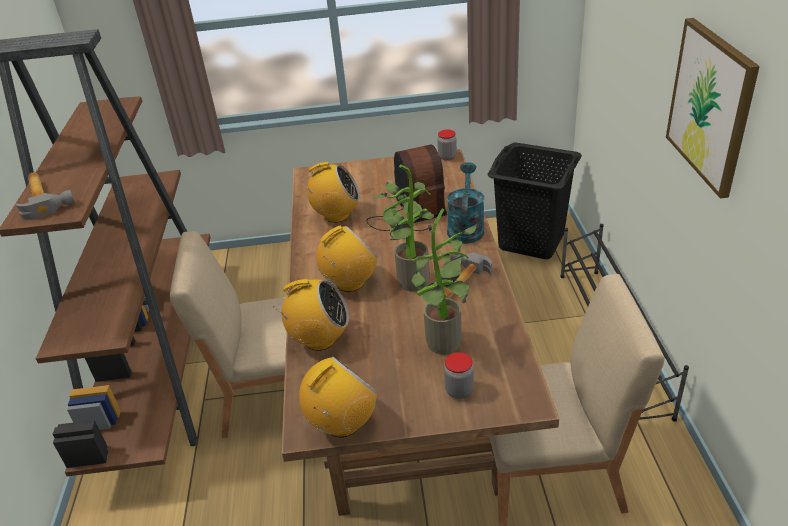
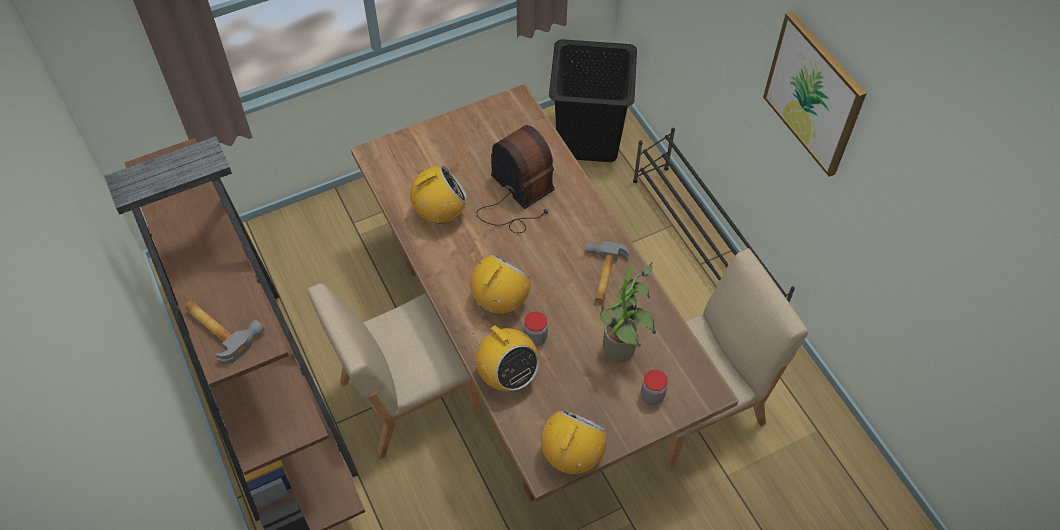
camera: 25 degrees left, 20 degrees up
radio [273,279,349,351] -> radio turned 75 degrees clockwise [472,325,539,391]
potted plant [373,164,434,292] -> none
jar [437,129,457,161] -> jar moved to [524,312,548,347]
turquoise watering can [447,162,484,244] -> none

